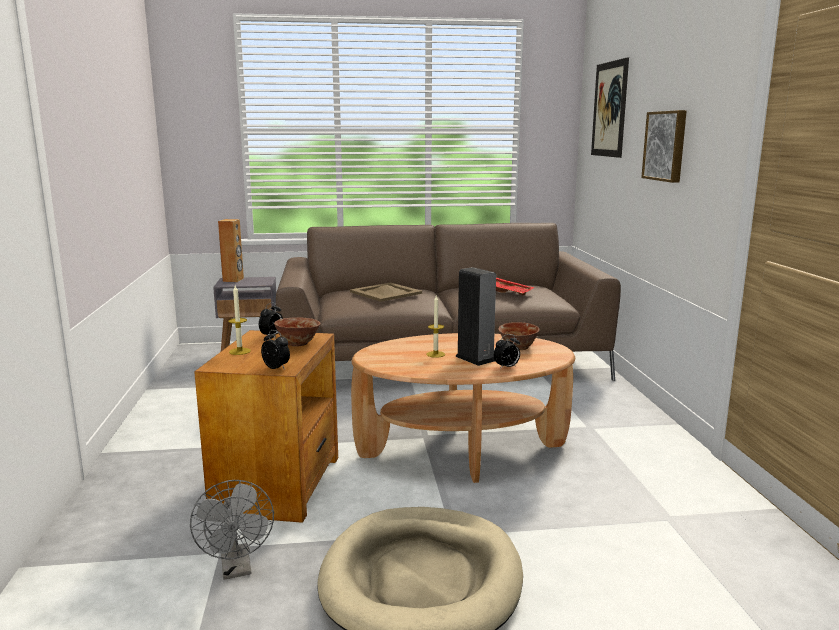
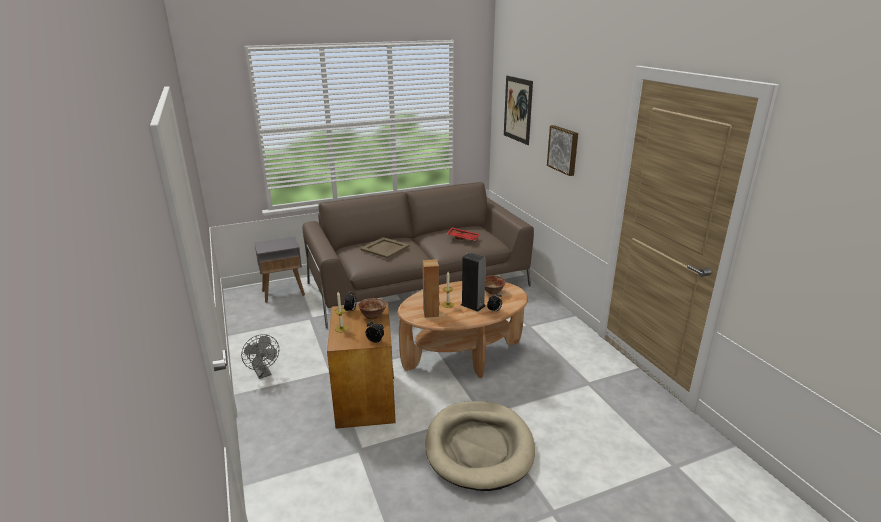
camera: 15 degrees left, 10 degrees up
grey fan [190,480,274,579] -> grey fan moved to [241,334,279,379]
brown speaker [218,219,244,282] -> brown speaker moved to [422,259,439,318]

